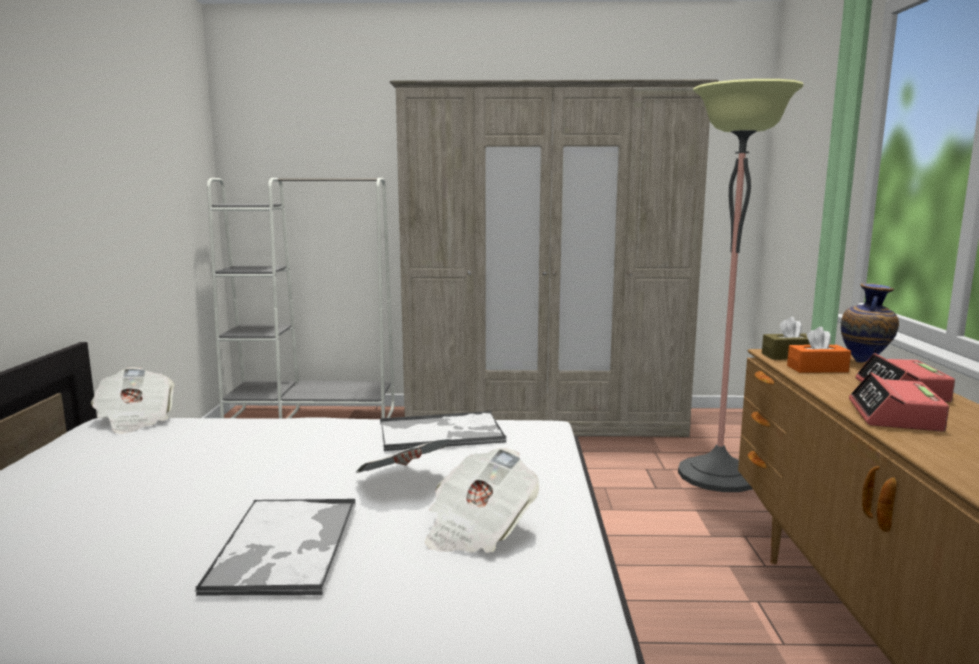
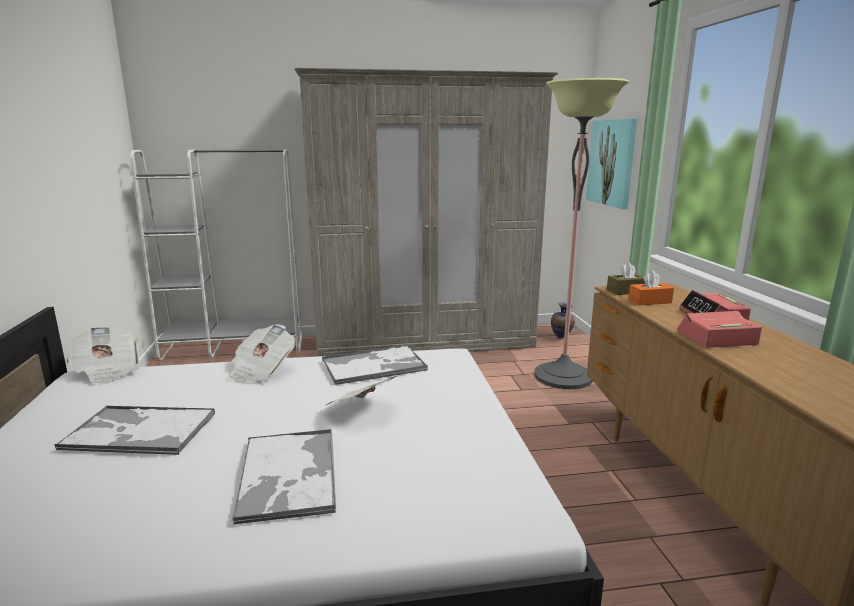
camera: 10 degrees left, 5 degrees up
newspaper [425,448,539,553] -> newspaper moved to [228,324,295,383]
vase [841,283,899,363] -> vase moved to [551,302,575,339]
alarm clock [849,372,949,432] -> alarm clock turned 75 degrees clockwise [677,311,762,348]
none -> tray [54,406,215,455]
none -> picture [586,119,637,209]

